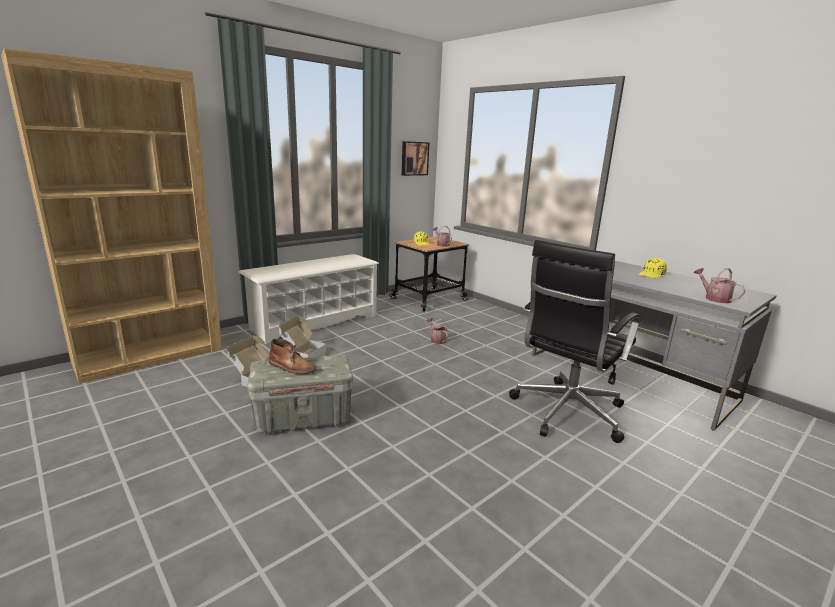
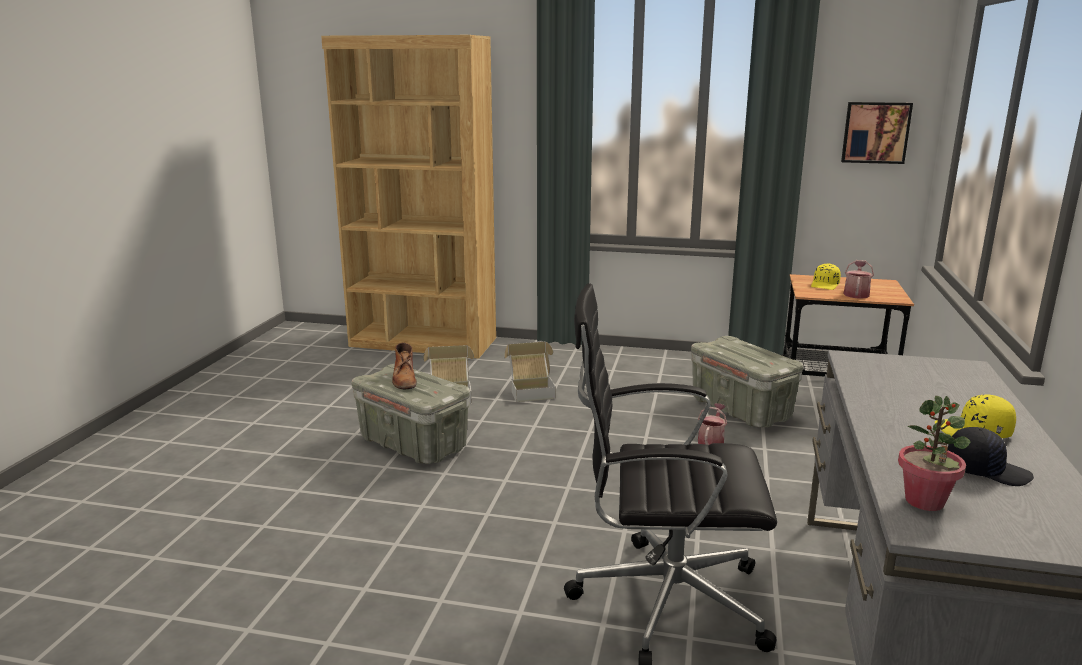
camera: 55 degrees right, 0 degrees up
white shoe rack [238,254,379,344] -> none
watering can [693,268,746,303] -> potted plant [898,396,971,511]
none -> grey storage box [691,336,804,428]
none -> black cap [947,427,1034,486]

